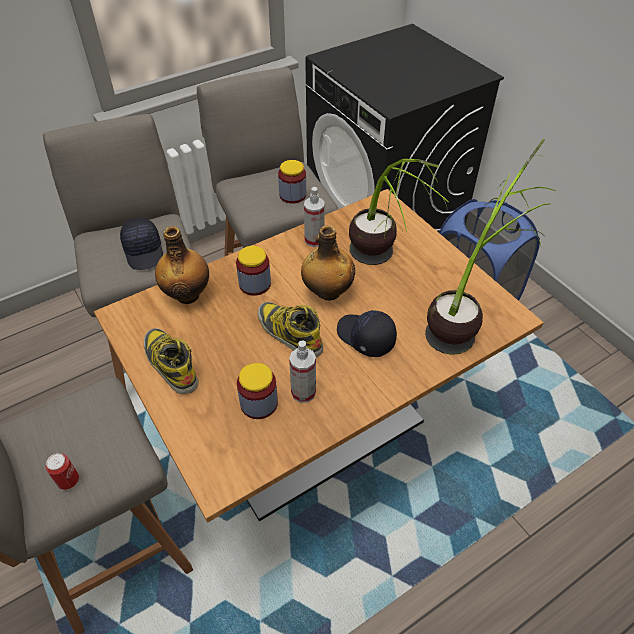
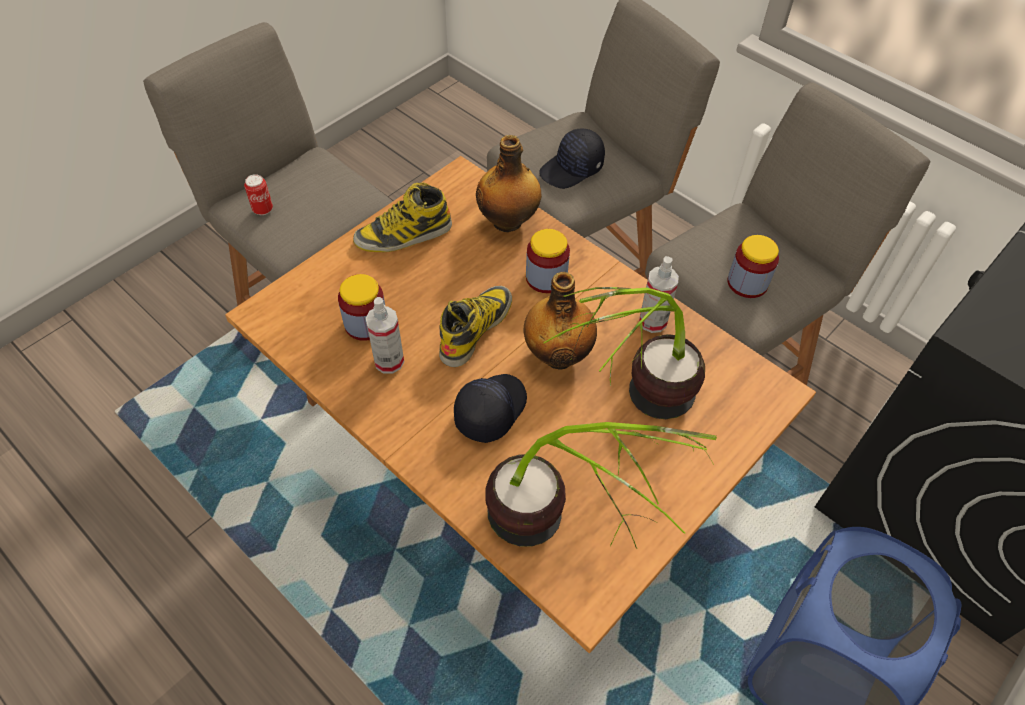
camera: 75 degrees right, 5 degrees up
boot [144,328,199,394] -> boot turned 150 degrees counterclockwise [353,182,452,252]

